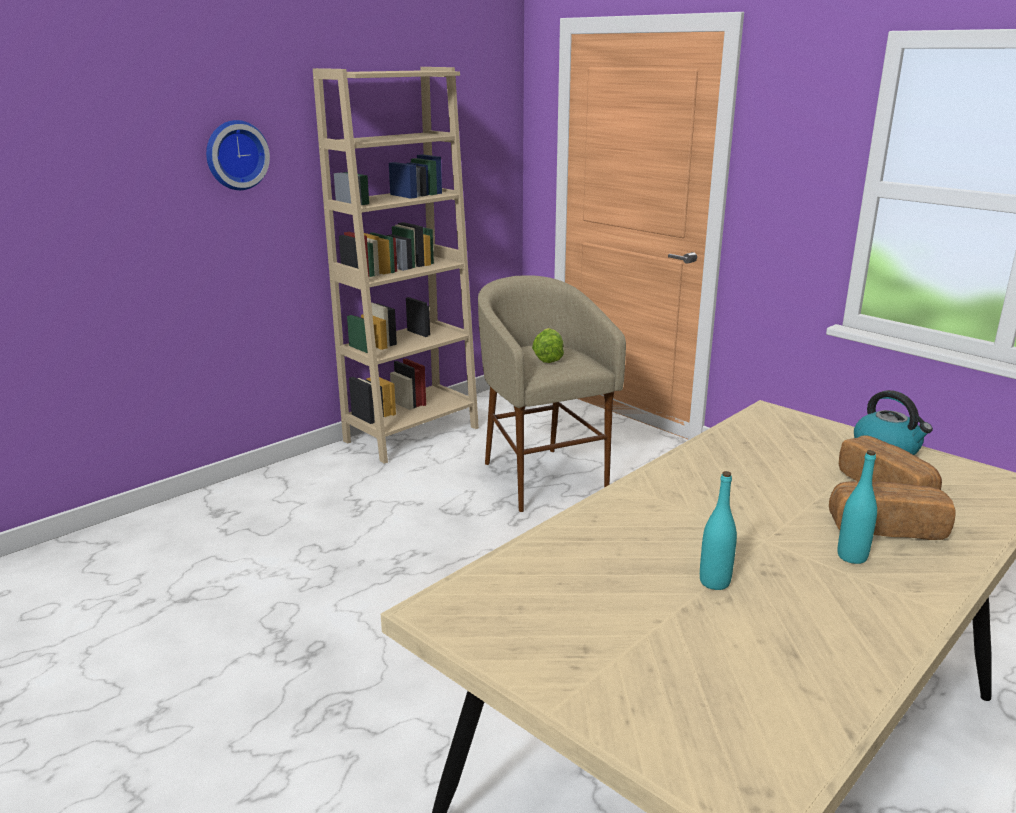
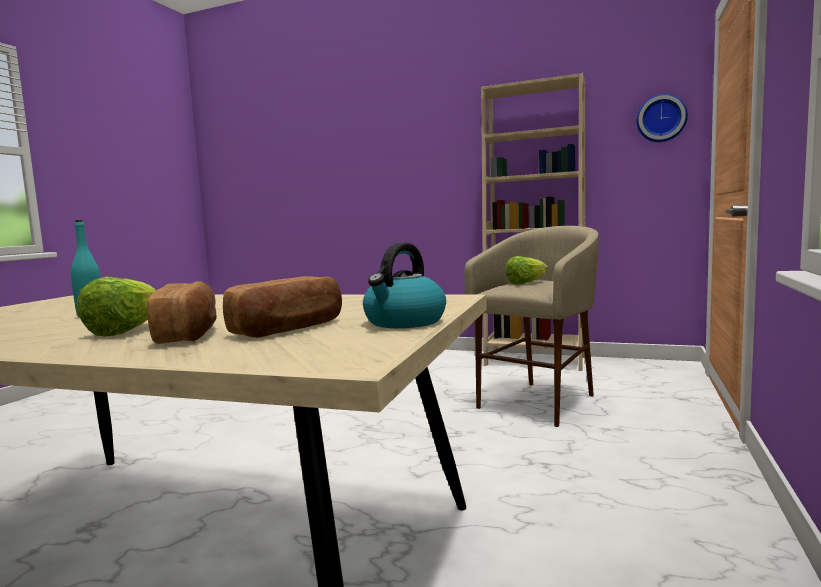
camera: 65 degrees right, 15 degrees down
wall clock [206,120,270,190] -> wall clock moved to [636,94,688,142]
turquoise bottle [838,450,877,564] -> lettuce [76,277,157,337]

